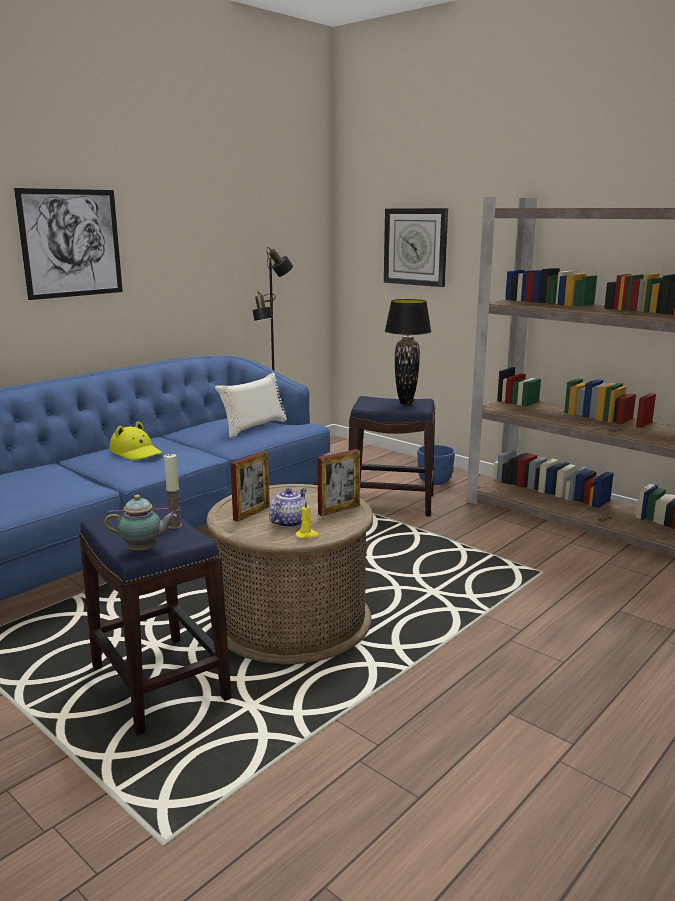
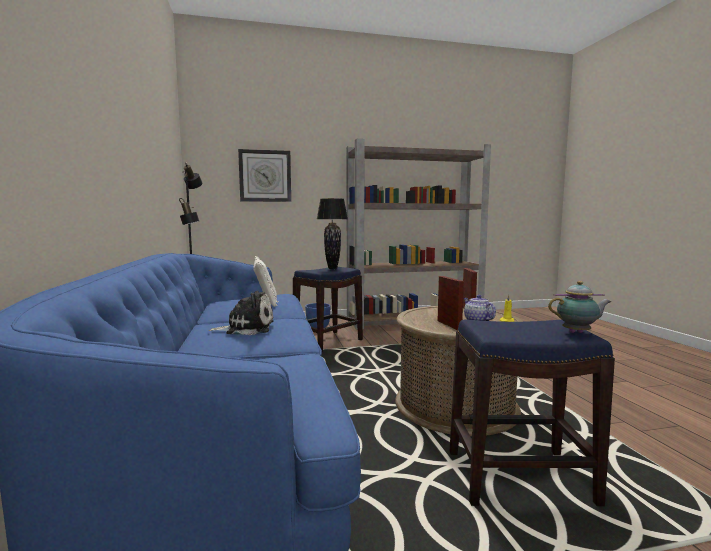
camera: 55 degrees left, 10 degrees down
picture [14,188,123,300] -> none
teapot [104,495,177,551] -> teapot turned 60 degrees clockwise [548,281,611,333]
yellow hat [109,421,162,460] -> plush toy [209,291,274,335]
candle [164,453,182,529] -> none

